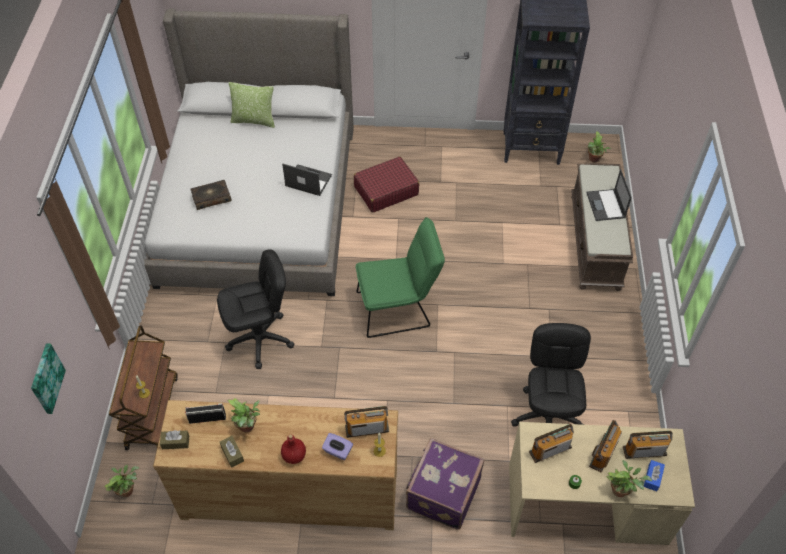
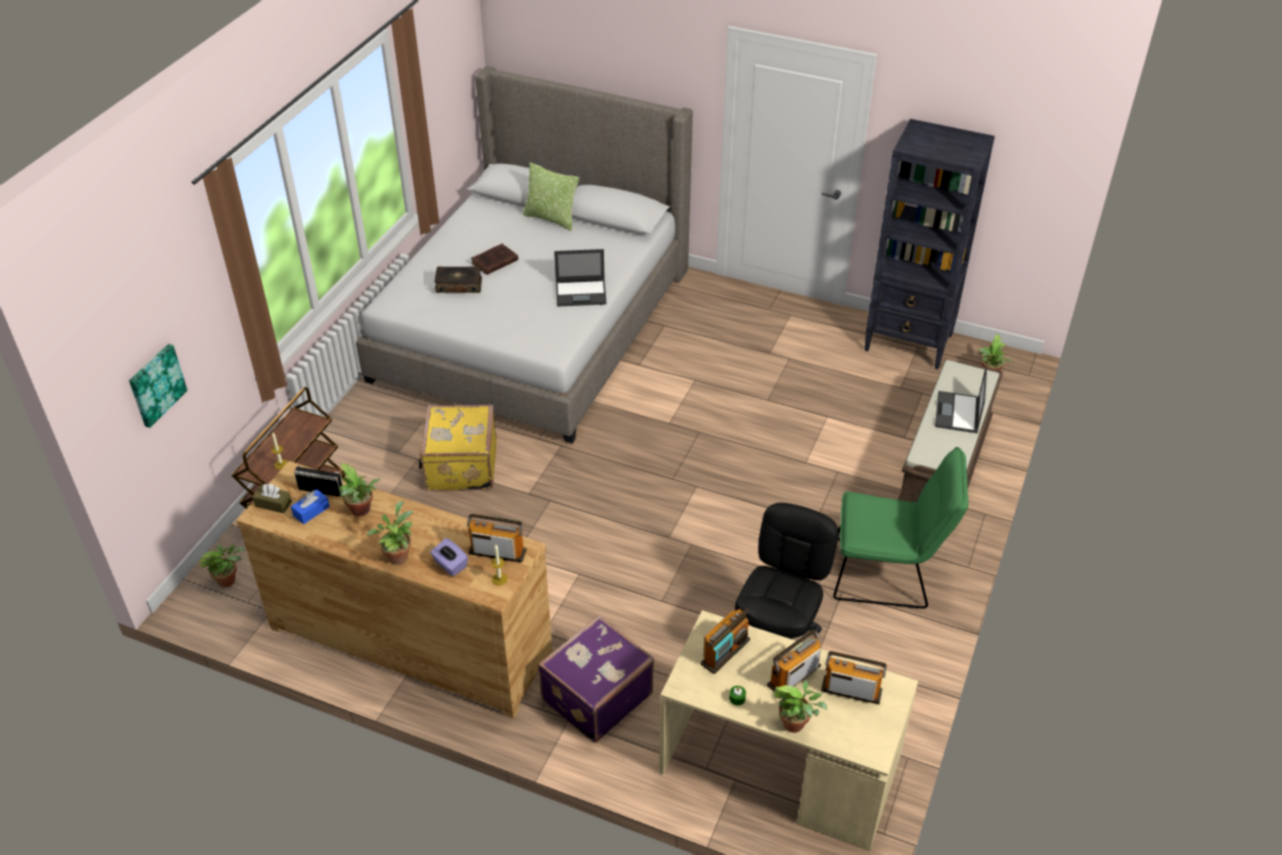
camera: 20 degrees right, 10 degrees down
black office chair [217,249,294,369] -> yellow suitcase [419,405,497,491]
brown tissue box [220,436,244,468] -> none
red bottle [281,434,306,464] -> potted plant [367,501,413,565]
laptop [282,163,332,196] -> laptop turned 135 degrees clockwise [554,249,606,307]
red suitcase [354,156,419,213] -> none
green chair [356,217,445,338] -> green chair moved to [833,447,969,609]
radio [529,424,574,463] -> radio turned 135 degrees clockwise [700,608,750,674]
blue tissue box [644,460,665,491] -> blue tissue box moved to [291,489,330,524]
none -> brown book [471,244,518,275]

